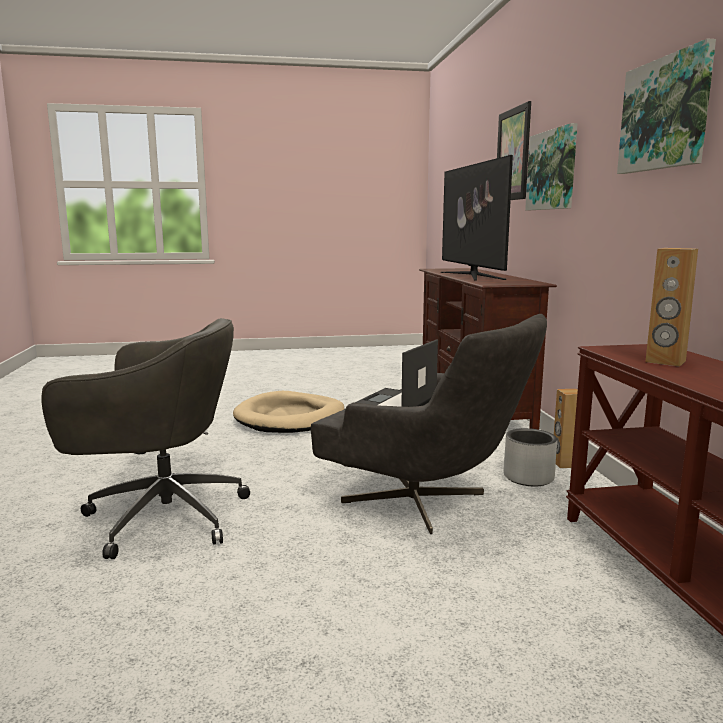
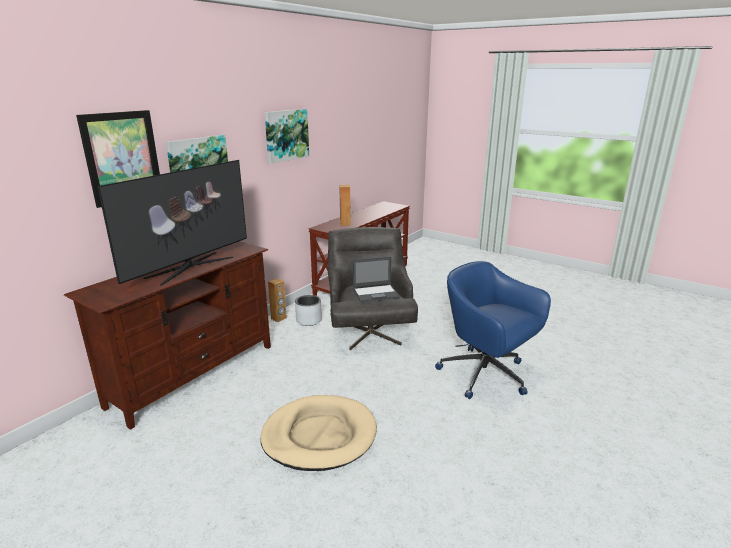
camera: 135 degrees left, 10 degrees up
grey office chair [41,318,250,559] -> blue office chair [435,261,551,399]

